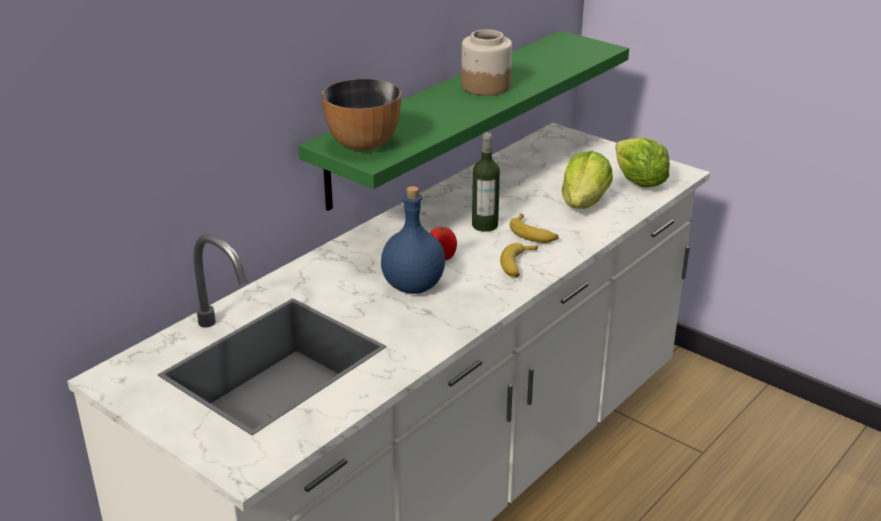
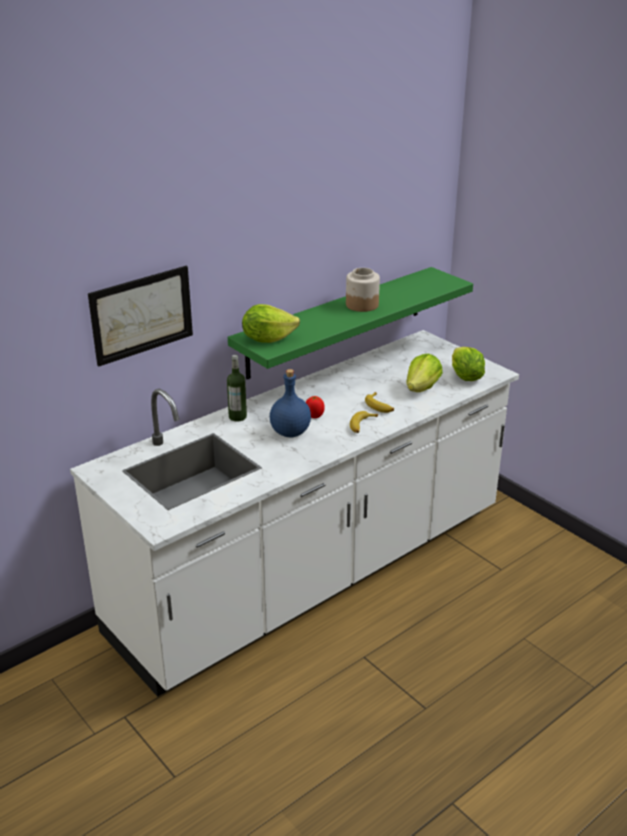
camera: 10 degrees right, 0 degrees up
bowl [321,79,401,151] -> lettuce [242,304,300,343]
bottle [472,132,500,232] -> bottle moved to [227,355,247,422]
none -> picture [88,266,193,366]

